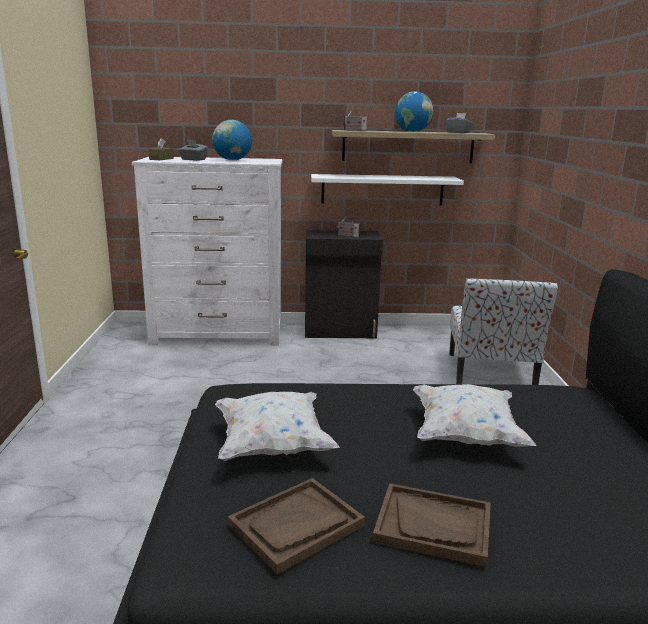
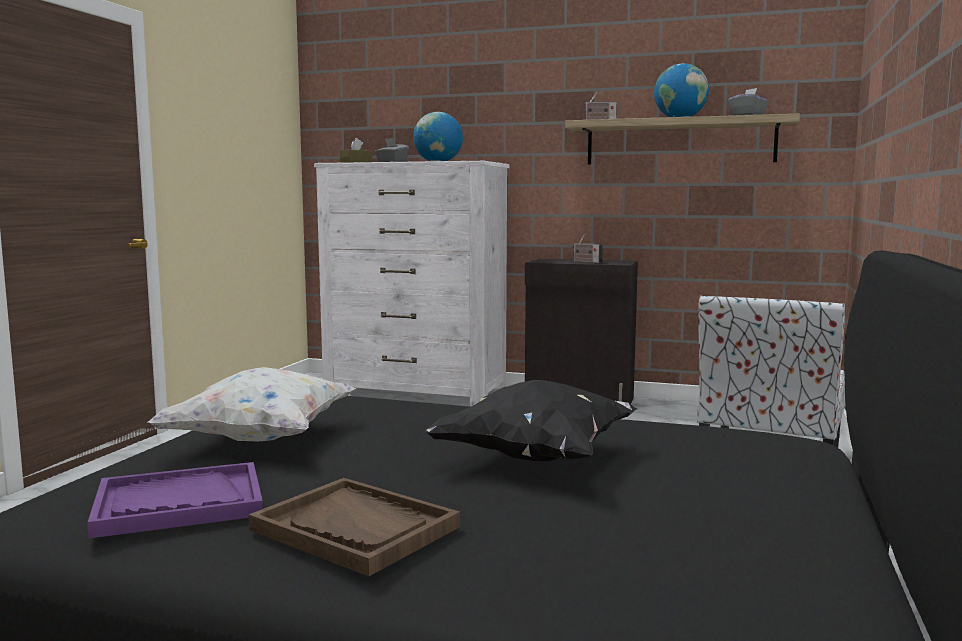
camera: 20 degrees right, 10 degrees down
brown tray [228,478,365,574] -> purple tray [87,462,263,538]
white shelf [311,174,464,205] -> none
white pillow [413,384,536,447] -> black pillow [425,380,637,461]

